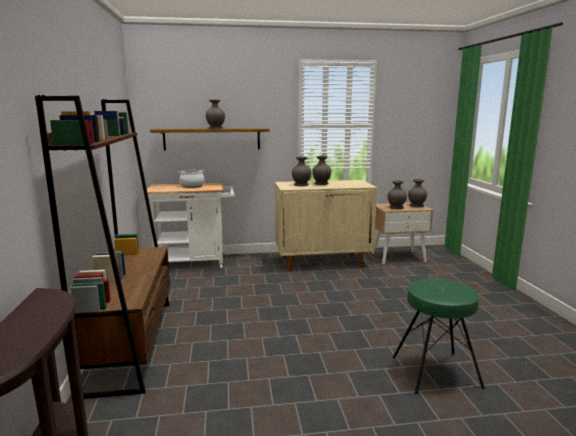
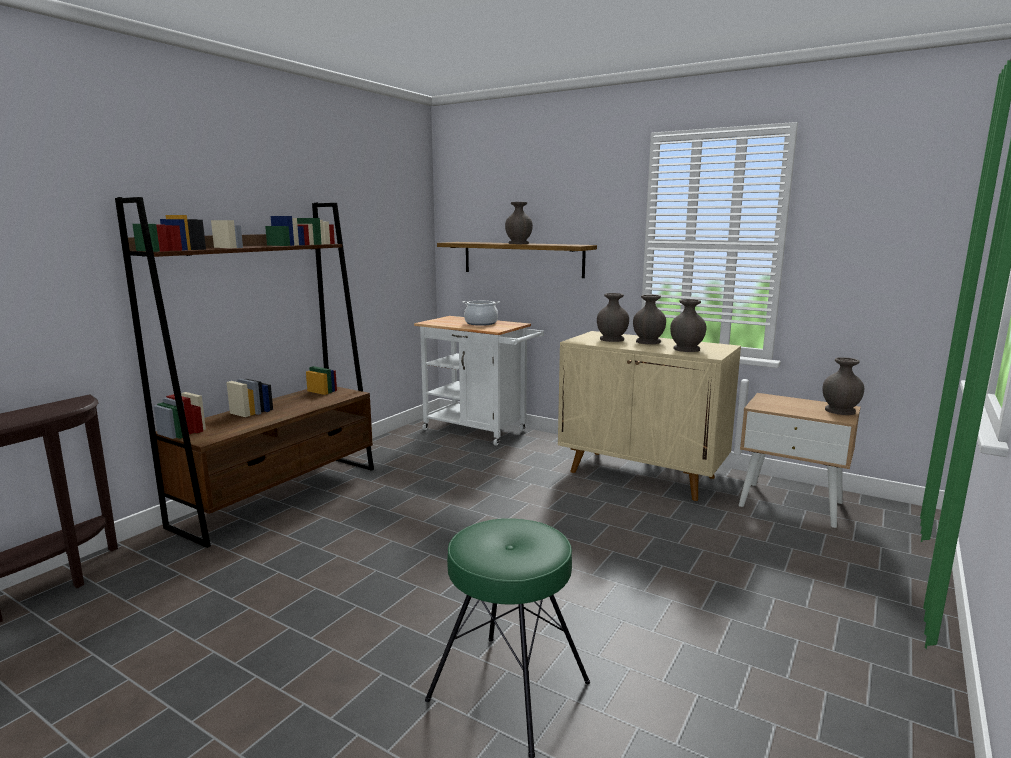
camera: 40 degrees right, 0 degrees up
grey vase [388,181,407,209] -> grey vase moved to [670,299,706,352]

